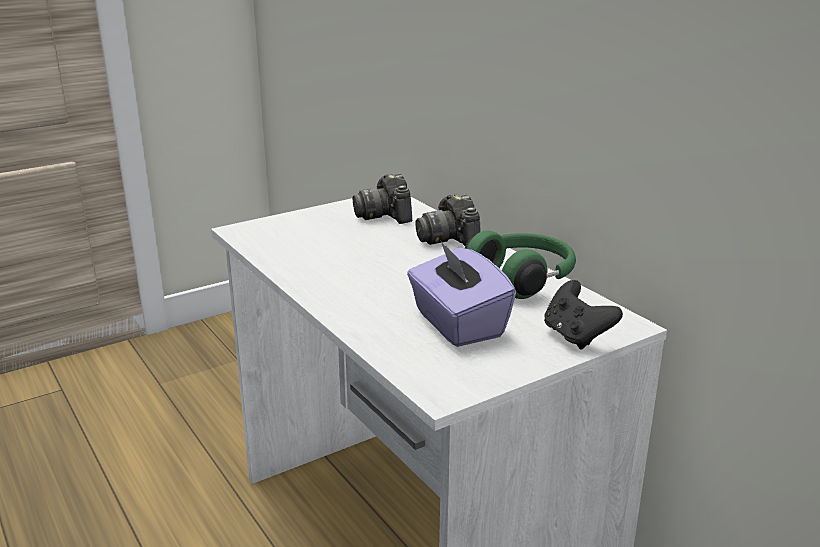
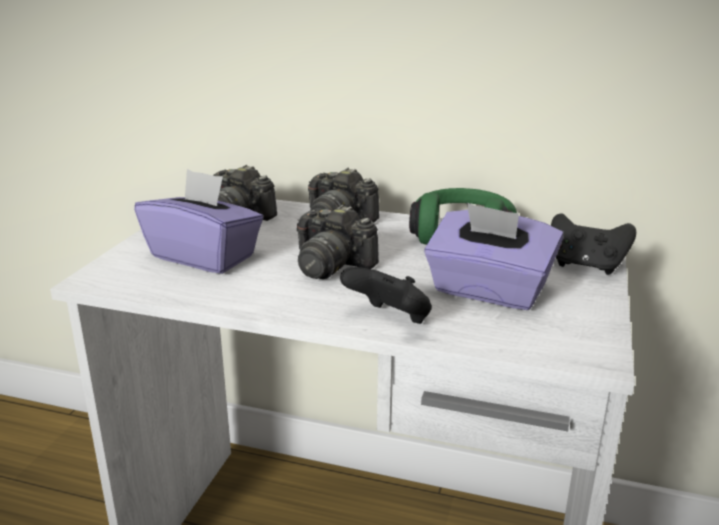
camera: 40 degrees left, 0 degrees up
none -> purple tissue box [134,169,263,274]
none -> camera [297,205,379,279]
none -> black game controller [340,267,432,324]

